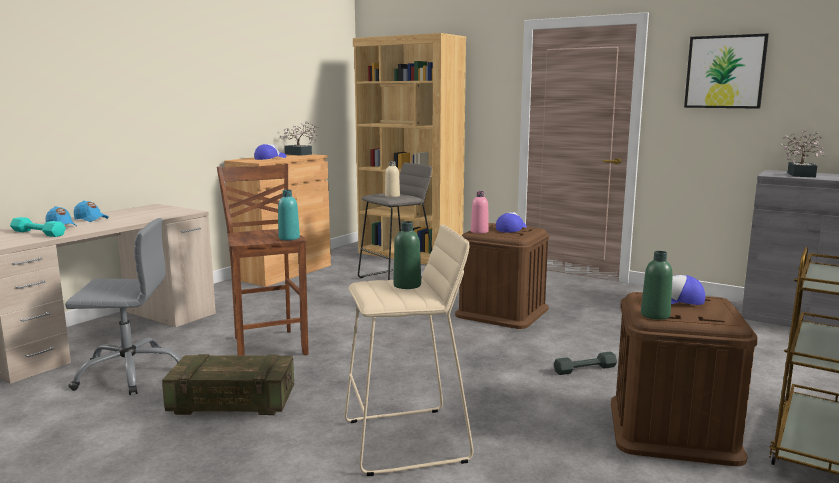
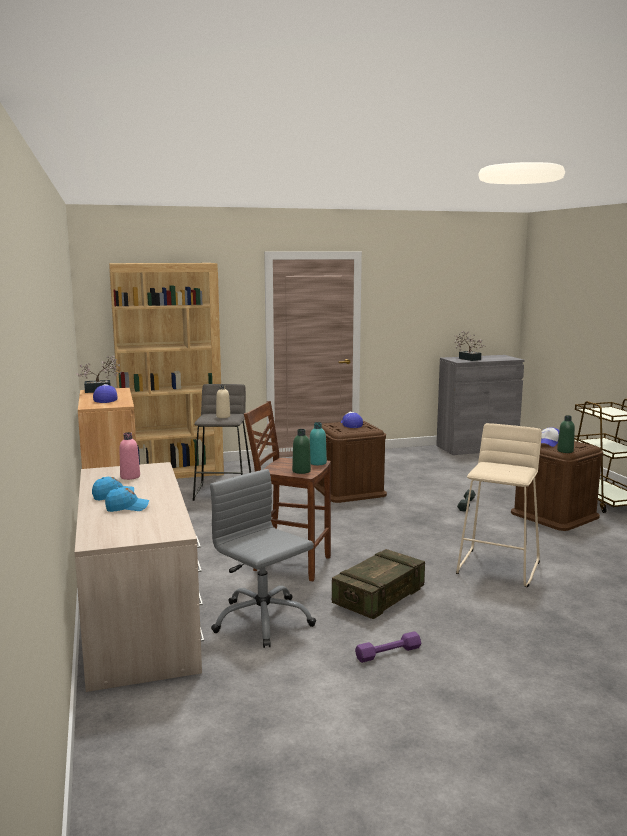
camera: 50 degrees left, 0 degrees up
turquoise dumbbell [10,217,66,237] -> none
grey office chair [65,218,181,395] -> grey office chair turned 75 degrees counterclockwise [210,469,316,648]
green bottle [393,221,421,289] -> green bottle moved to [292,429,311,474]
pink bottle [471,191,489,234] -> pink bottle moved to [119,432,140,480]
picture [684,34,769,109] -> none
none -> purple dumbbell [355,631,421,663]

